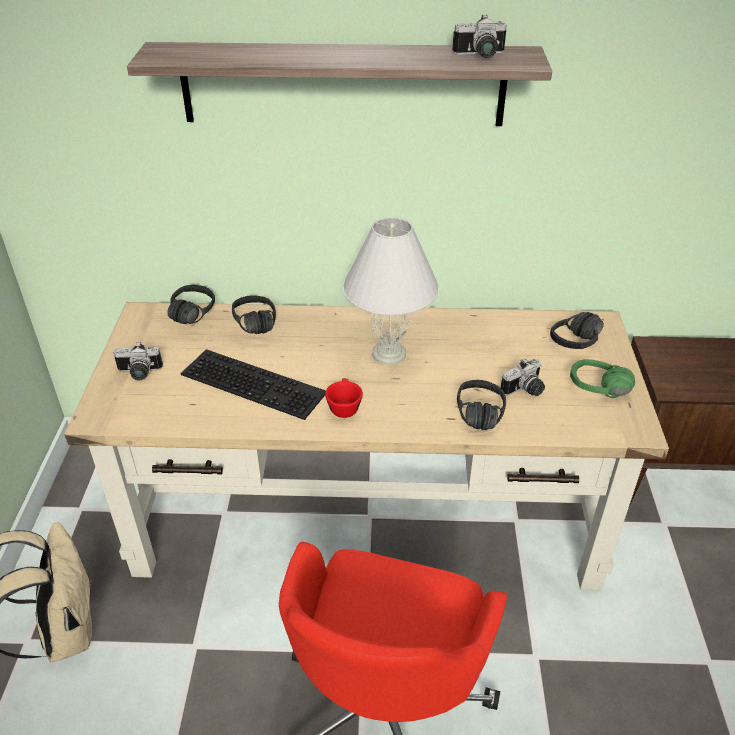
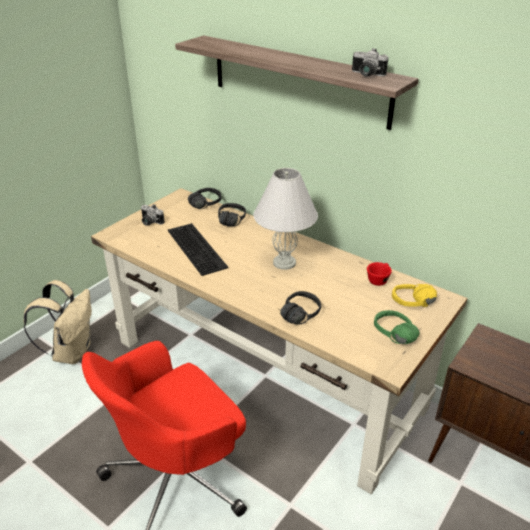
camera: 35 degrees right, 5 degrees down
red cup [325,378,363,418] -> red cup moved to [367,262,392,286]
camera [501,358,545,396] -> none
black headphones [550,312,604,349] -> yellow headphones [392,284,437,307]

